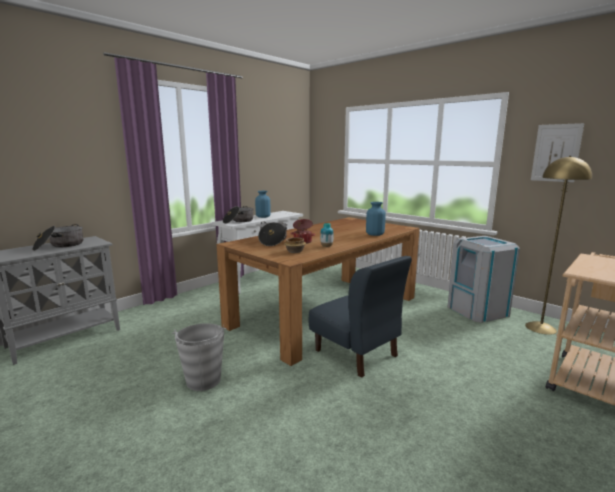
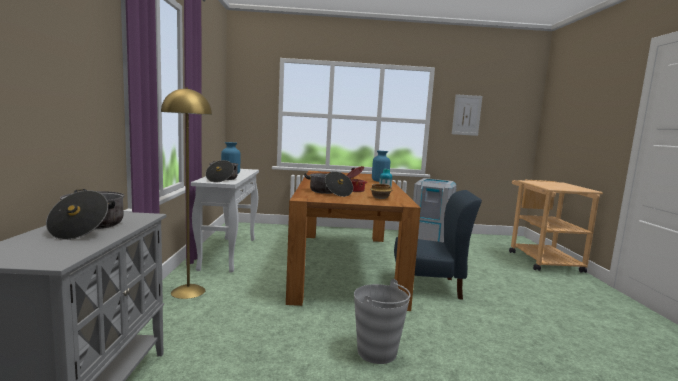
camera: 45 degrees left, 5 degrees down
yellow floor lamp [525,156,592,335] -> yellow floor lamp moved to [161,87,212,299]

